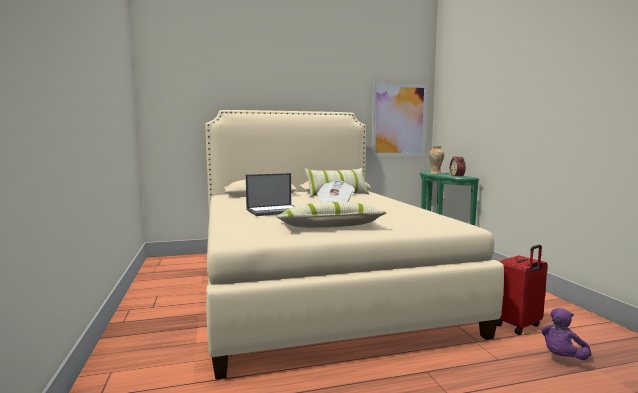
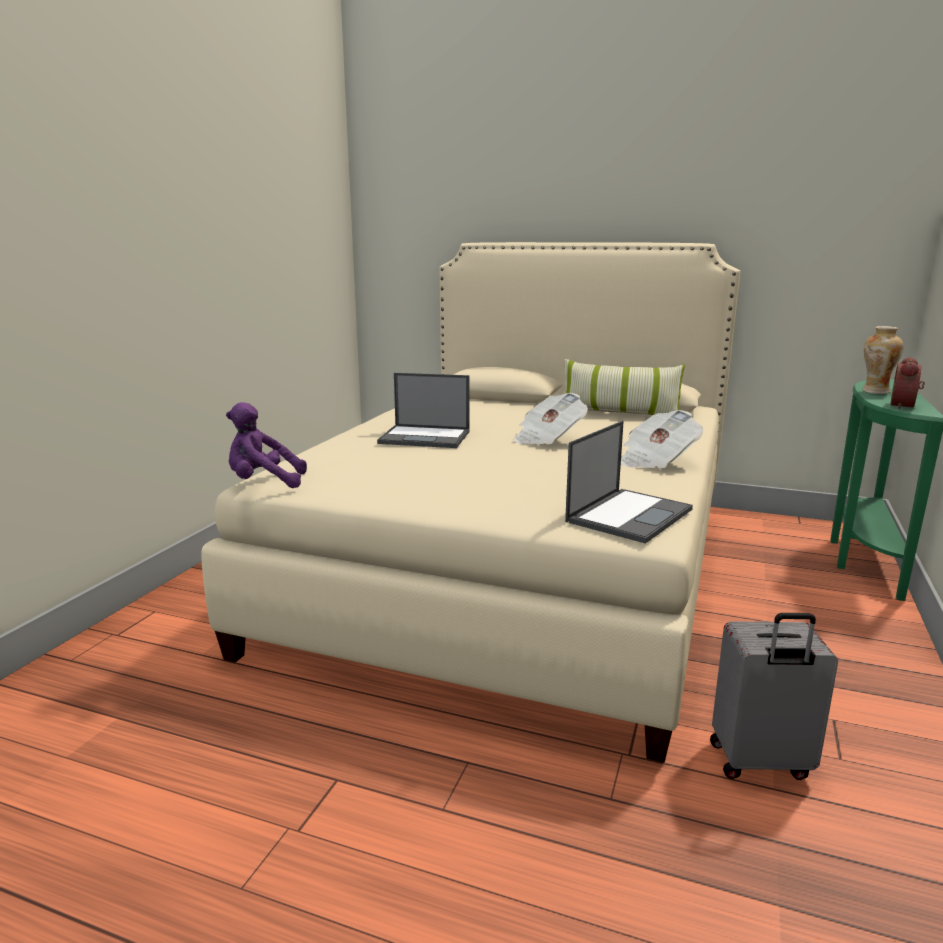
camera: 35 degrees right, 10 degrees up
pillow [277,202,386,228] -> none
picture [372,83,427,156] -> none
red suitcase [497,245,548,335] -> grey suitcase [710,613,838,780]
purple plush toy [541,308,591,360] -> purple plush toy moved to [226,402,307,488]
none -> laptop [565,421,693,544]
none -> newspaper [621,410,703,469]

